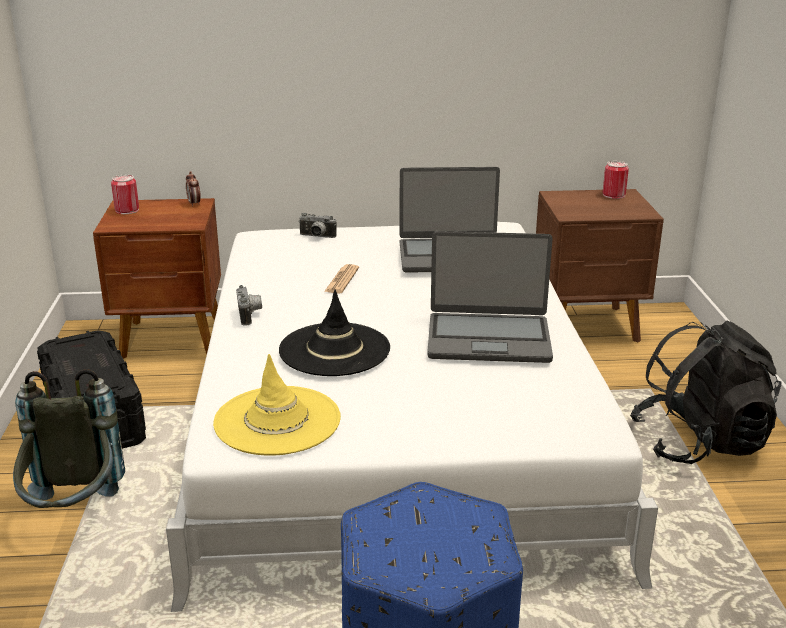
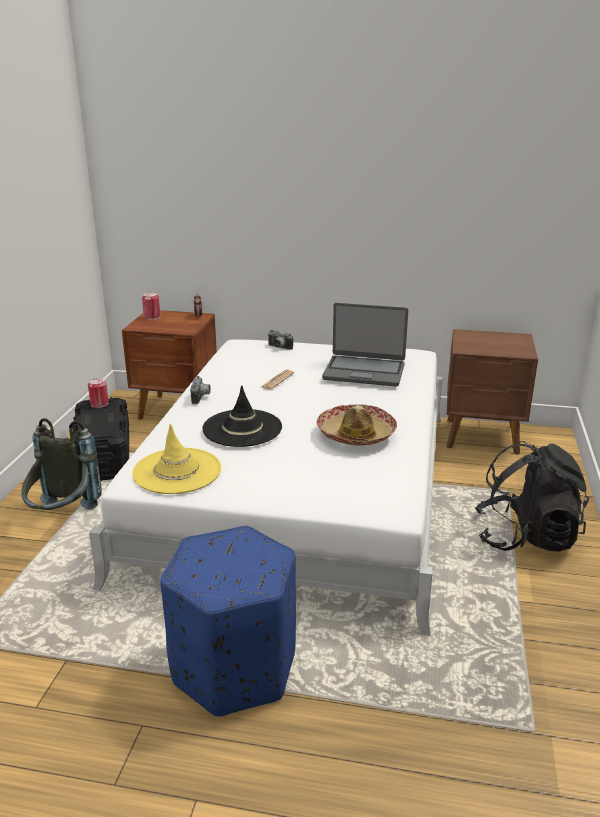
camera: 15 degrees right, 0 degrees up
laptop [427,231,553,363] -> hat [317,404,397,445]
can [603,161,629,199] -> can moved to [88,378,109,408]

